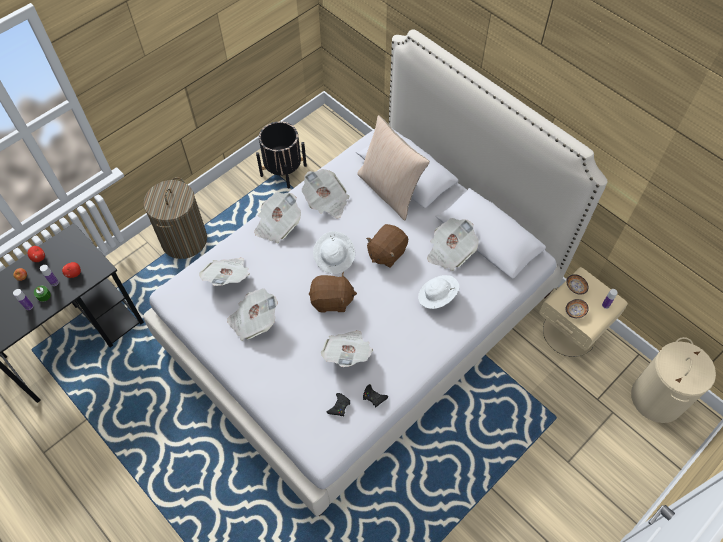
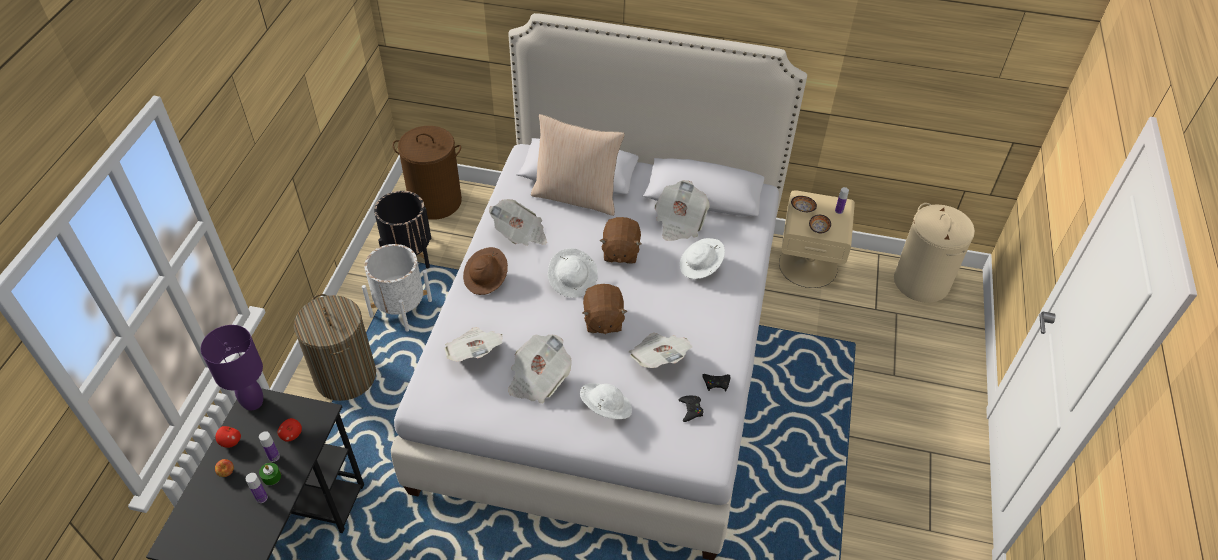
camera: 35 degrees left, 10 degrees down
newspaper [254,192,301,243] -> brown hat [463,247,508,295]
brown plush toy [309,272,357,312] -> brown plush toy turned 120 degrees clockwise [583,284,627,334]
none -> purple table lamp [200,325,263,411]
none -> white planter [362,244,432,331]
none -> brown laundry basket [392,126,462,220]
none -> white hat [580,383,632,419]

